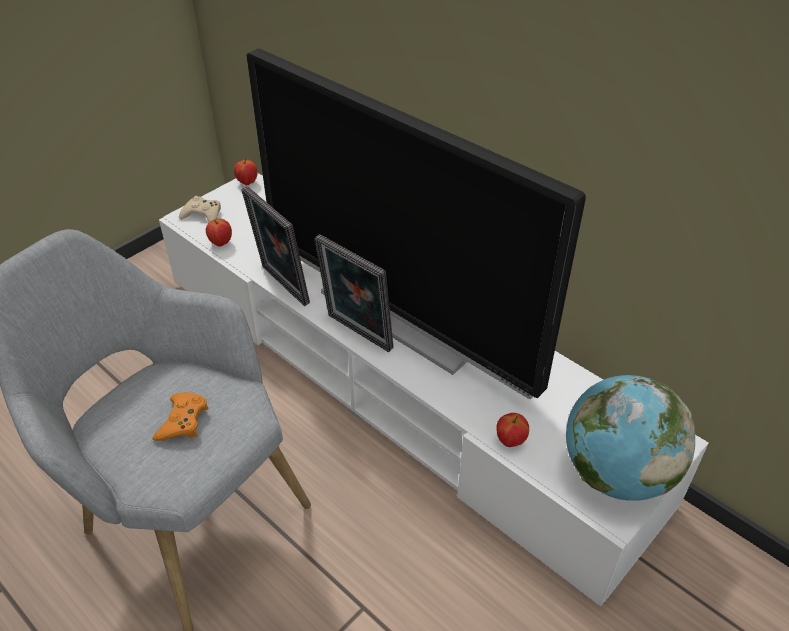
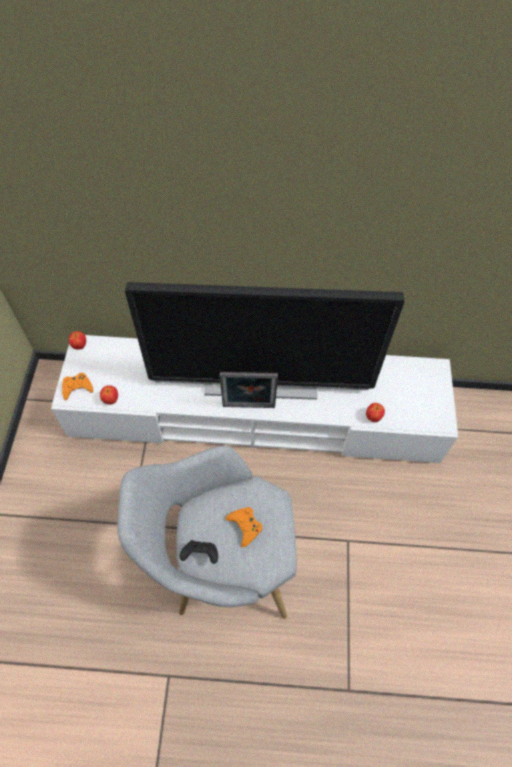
camera: 40 degrees left, 15 degrees up
beige game controller [179,196,221,222] -> orange game controller [62,373,93,400]
picture frame [241,186,310,306] -> none
globe [566,375,695,501] -> none
none -> black game controller [180,540,218,564]

